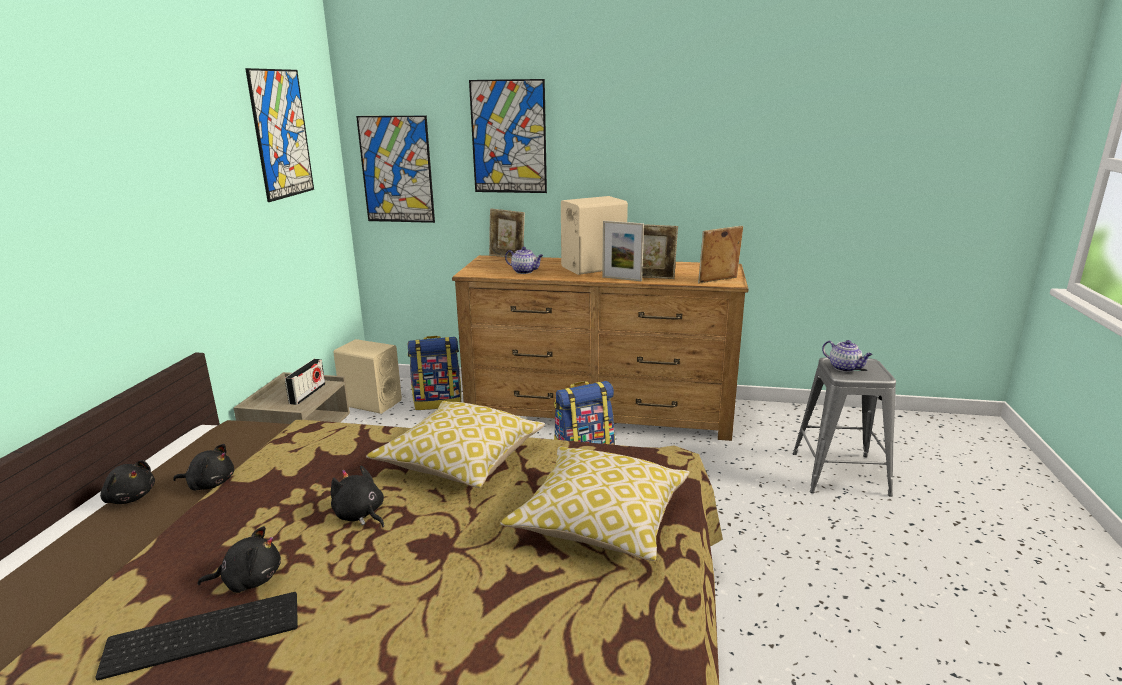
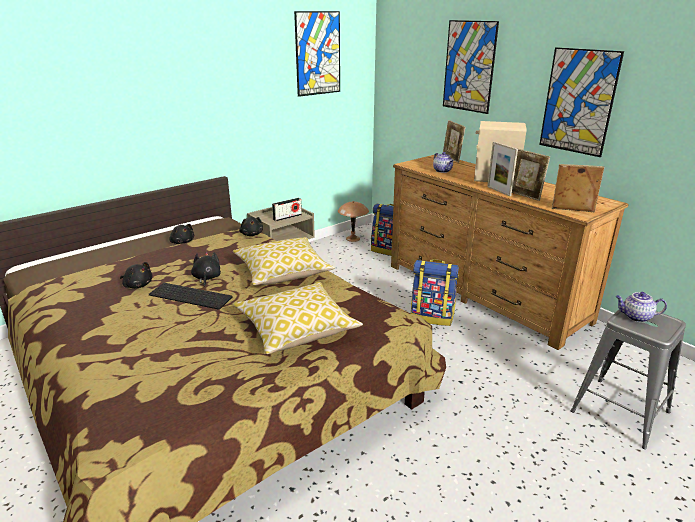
camera: 40 degrees right, 5 degrees up
keyboard [95,592,298,680] -> keyboard moved to [149,283,233,310]
black plush toy [100,460,155,504] -> black plush toy moved to [239,217,263,236]
beige speaker [334,339,402,414] -> brown table lamp [338,201,369,242]
picture [356,116,435,223] -> picture moved to [539,47,624,157]
teapot [822,340,873,372] -> teapot turned 105 degrees clockwise [615,292,667,322]

